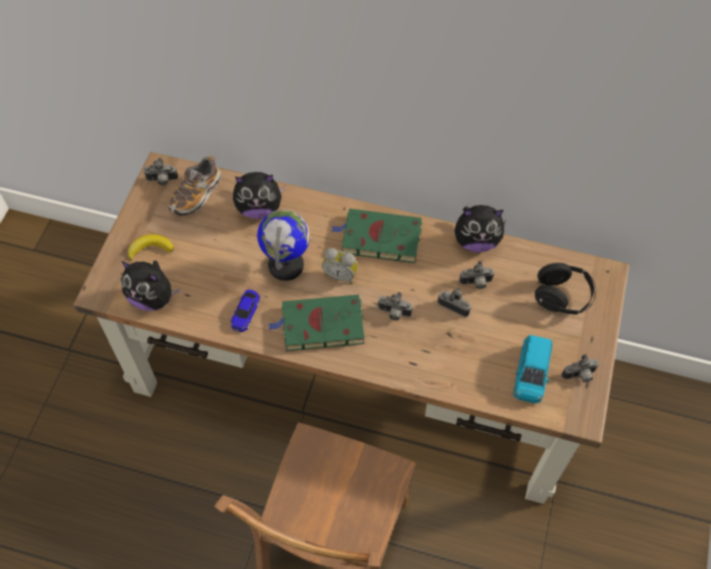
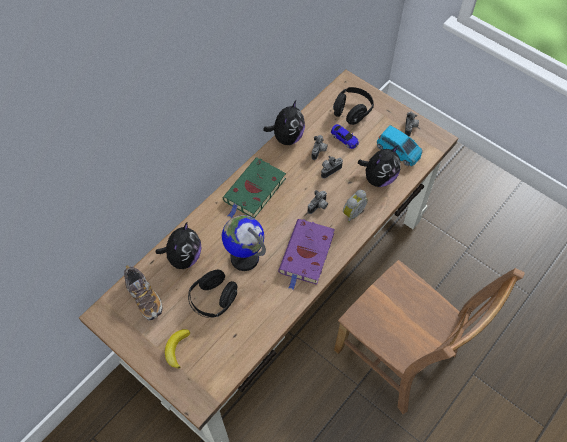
camera: 65 degrees left, 0 degrees up
plush toy [121,260,181,311] -> plush toy moved to [358,146,401,187]
camera [144,158,178,185] -> none
toy car [231,290,260,332] -> toy car moved to [331,124,359,149]
green book [268,295,364,351] -> purple book [278,219,335,290]
alarm clock [322,248,358,284] -> alarm clock moved to [343,190,368,222]
none -> black headphones [188,270,237,318]

